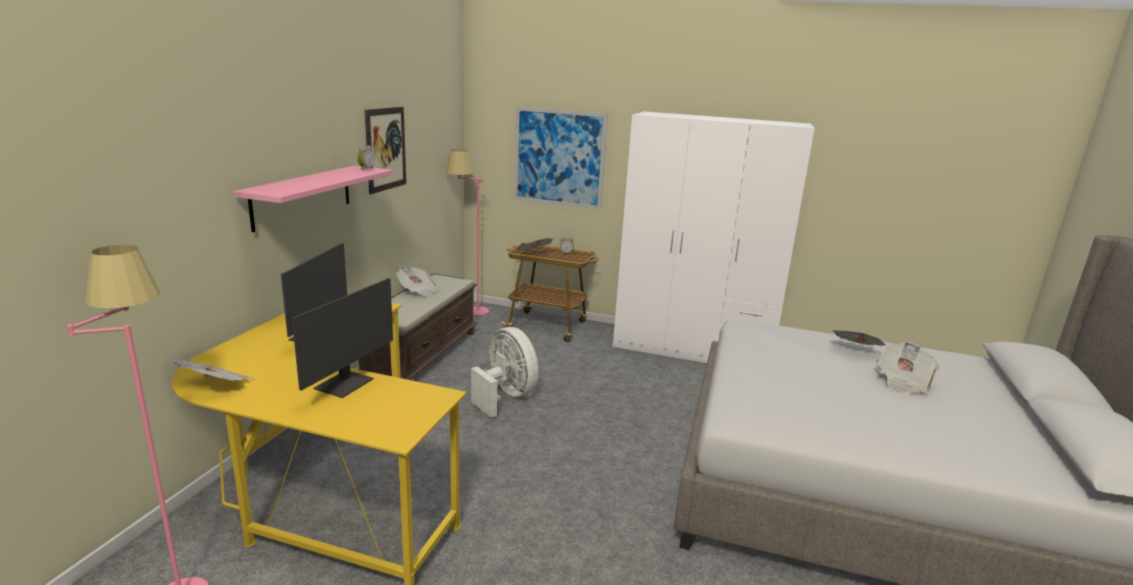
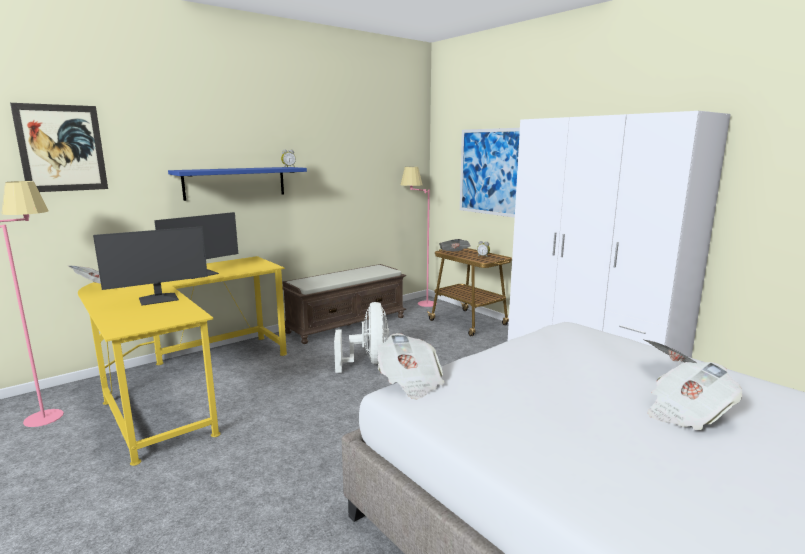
camera: 35 degrees right, 5 degrees down
pink shelf [234,166,393,232] -> blue shelf [168,167,307,201]
picture [365,107,406,194] -> picture moved to [10,103,108,192]
newspaper [396,266,439,298] -> newspaper moved to [377,333,445,400]

